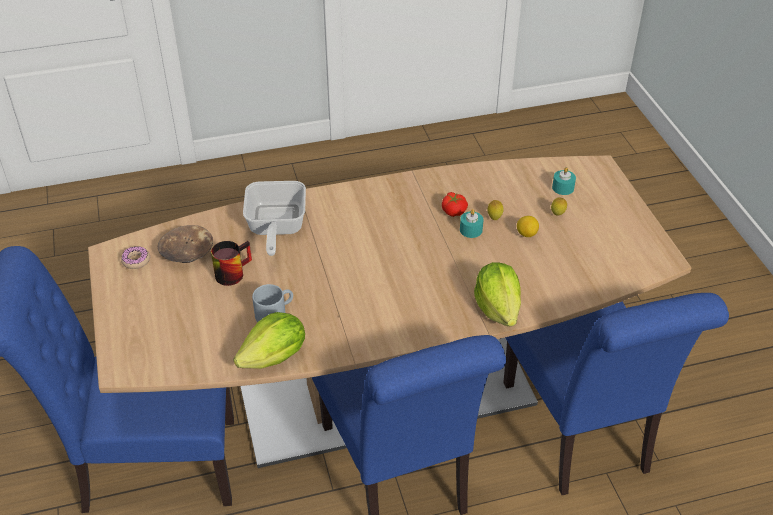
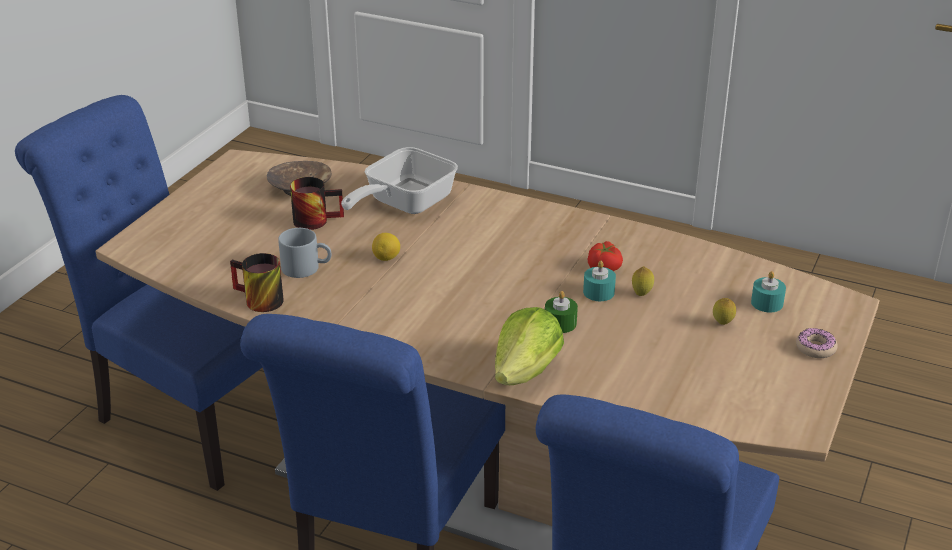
camera: 40 degrees right, 10 degrees down
donut [121,247,150,269] -> donut moved to [796,328,837,358]
lettuce [233,312,305,369] -> mug [230,253,284,312]
lemon [517,216,539,237] -> lemon moved to [372,233,400,261]
none -> green candle [545,291,578,333]

